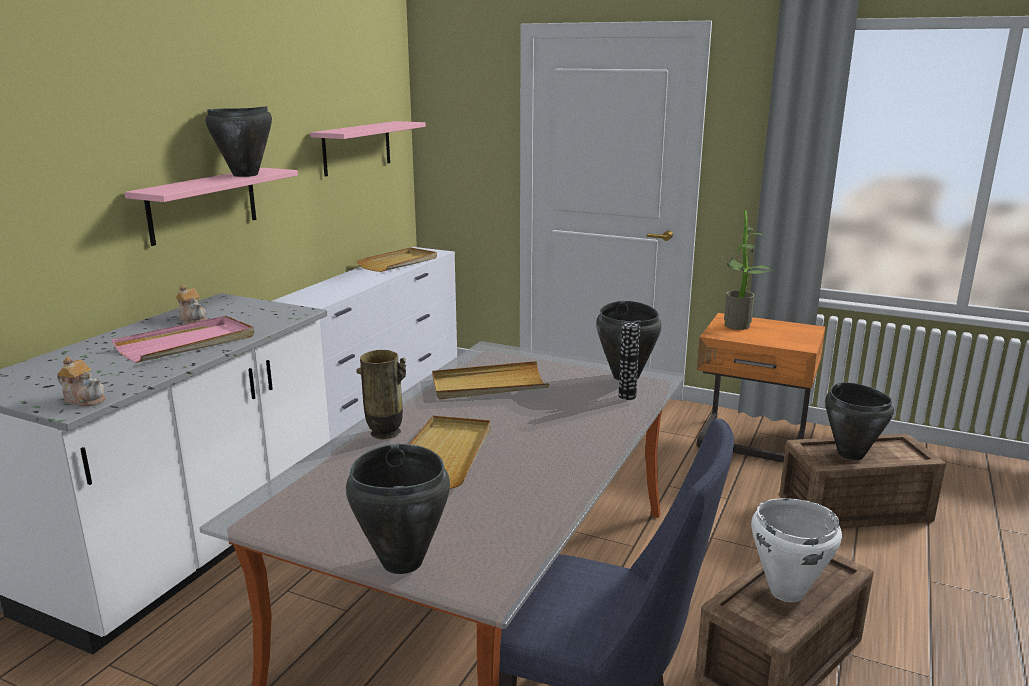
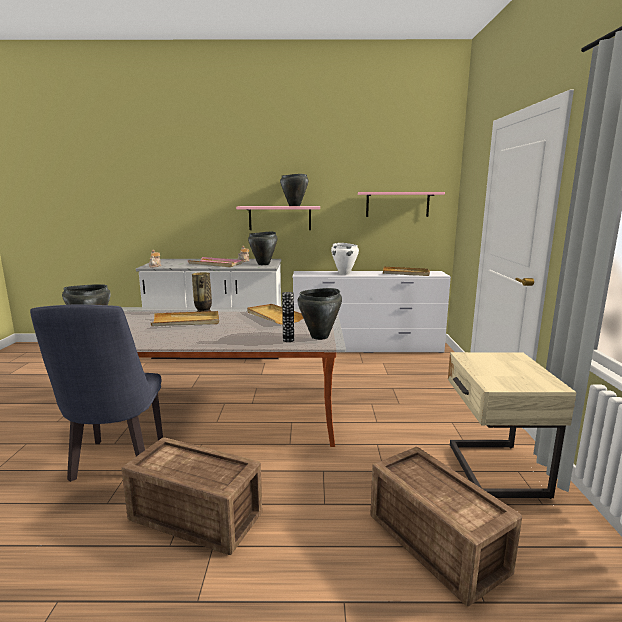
camera: 65 degrees right, 5 degrees down
orange nightstand [697,313,825,462] -> beige nightstand [448,352,577,499]
potted plant [724,210,775,330] -> none
white cooking pot [751,498,842,602] -> white cooking pot moved to [331,243,359,275]
black cooking pot [825,382,894,460] -> black cooking pot moved to [248,231,277,265]

